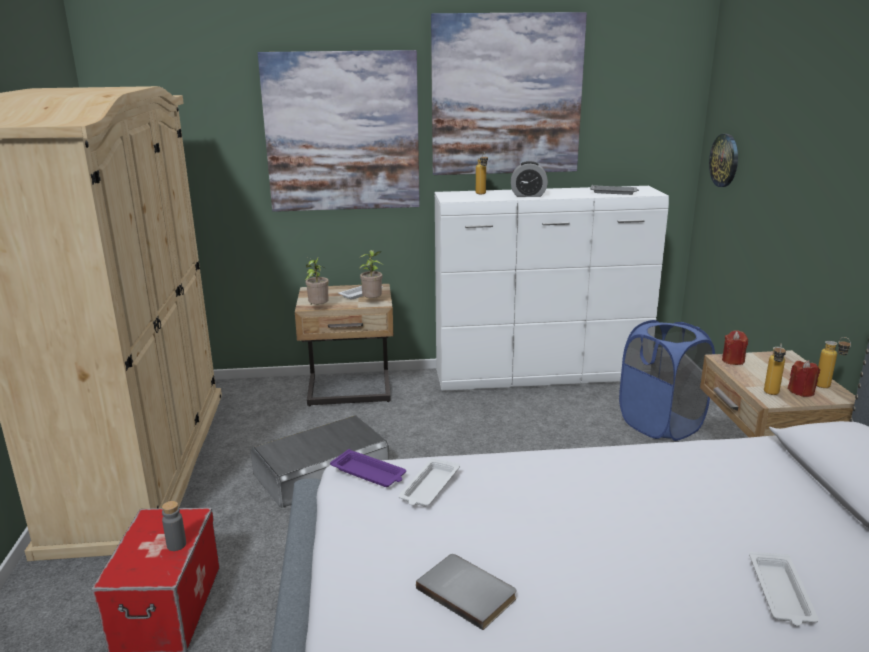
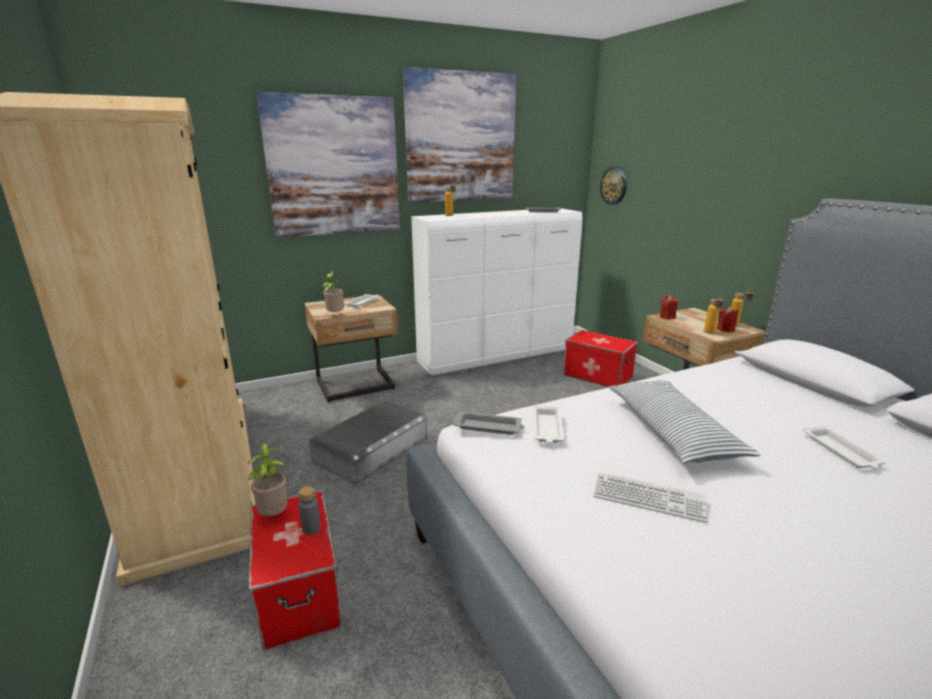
camera: 20 degrees left, 0 degrees up
purple tray [330,449,406,487] -> grey tray [454,411,524,435]
potted plant [359,250,383,298] -> potted plant moved to [247,443,287,516]
grey book [416,554,516,630] -> keyboard [593,472,708,523]
alarm clock [511,161,548,197] -> none
blue laundry basket [619,320,715,441] -> storage box [564,330,638,387]
none -> pillow [609,380,761,463]

